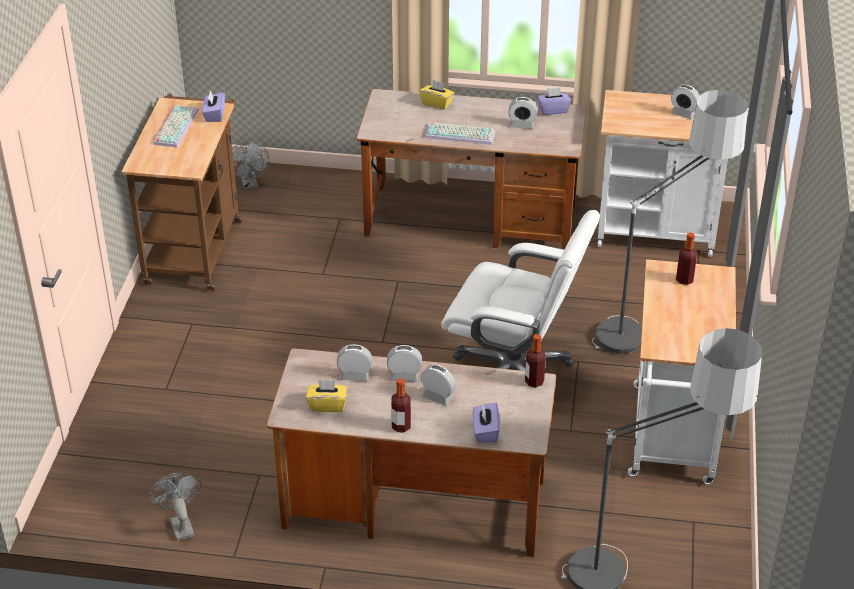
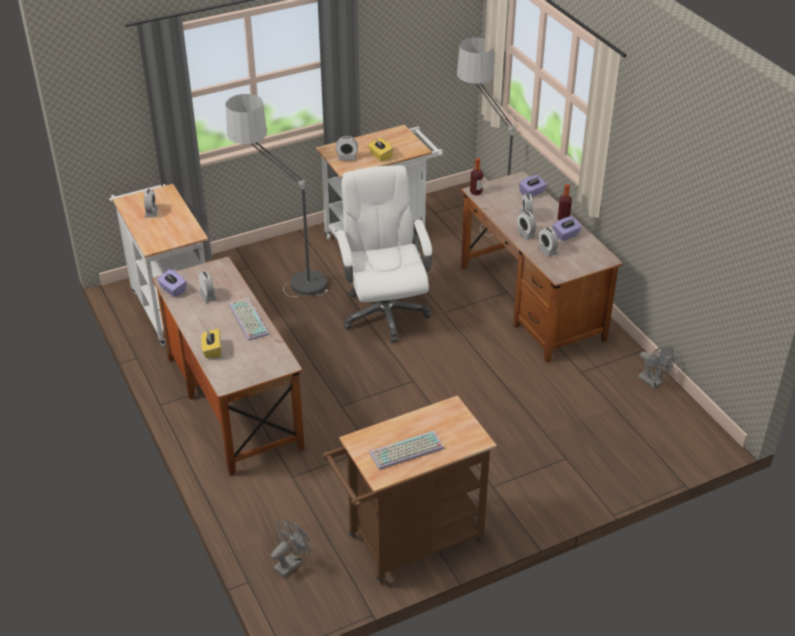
camera: 125 degrees left, 0 degrees up
grey fan [148,473,201,541] -> grey fan turned 75 degrees counterclockwise [638,345,674,389]
purple tissue box [202,90,225,122] -> purple tissue box moved to [553,216,582,241]
yellow tissue box [306,379,347,412] -> yellow tissue box moved to [368,138,393,162]
bottle [676,233,697,285] -> alarm clock [336,136,358,161]

